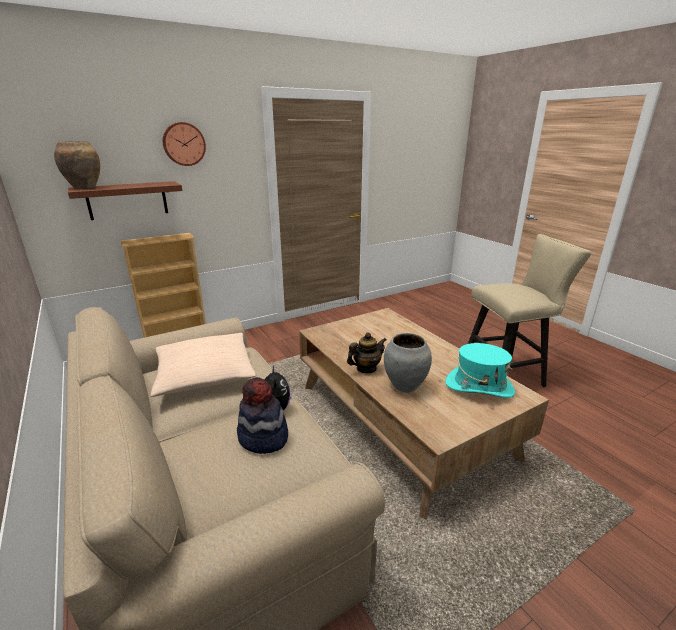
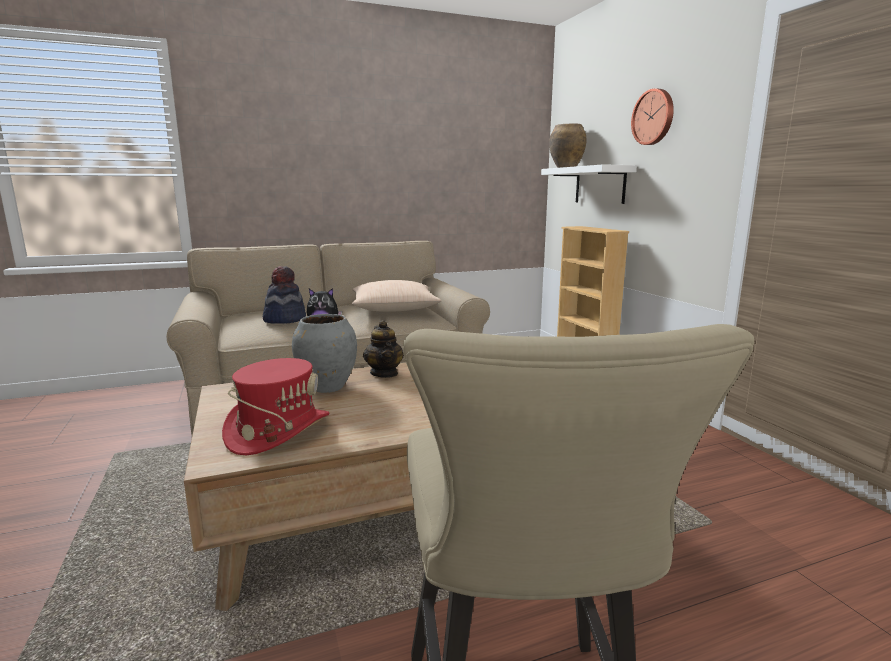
camera: 100 degrees right, 10 degrees down
brown shelf [68,181,183,220] -> white shelf [541,164,637,204]
turquoise hat [445,343,515,398] -> red hat [222,358,329,456]

